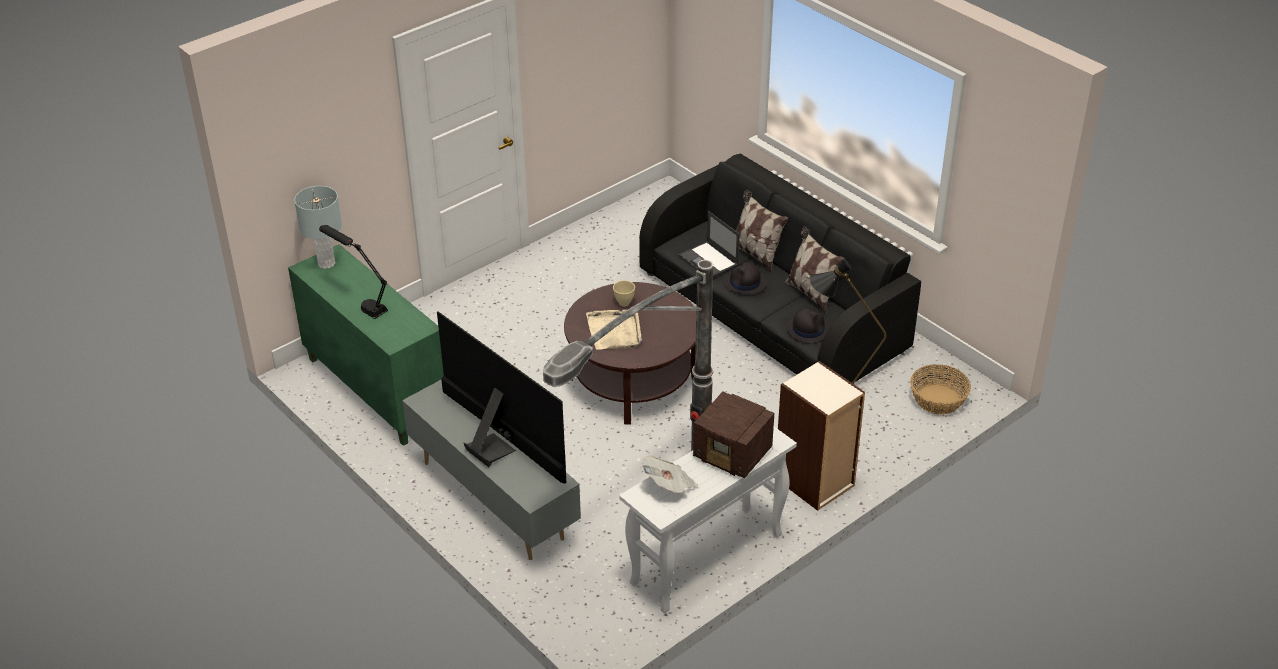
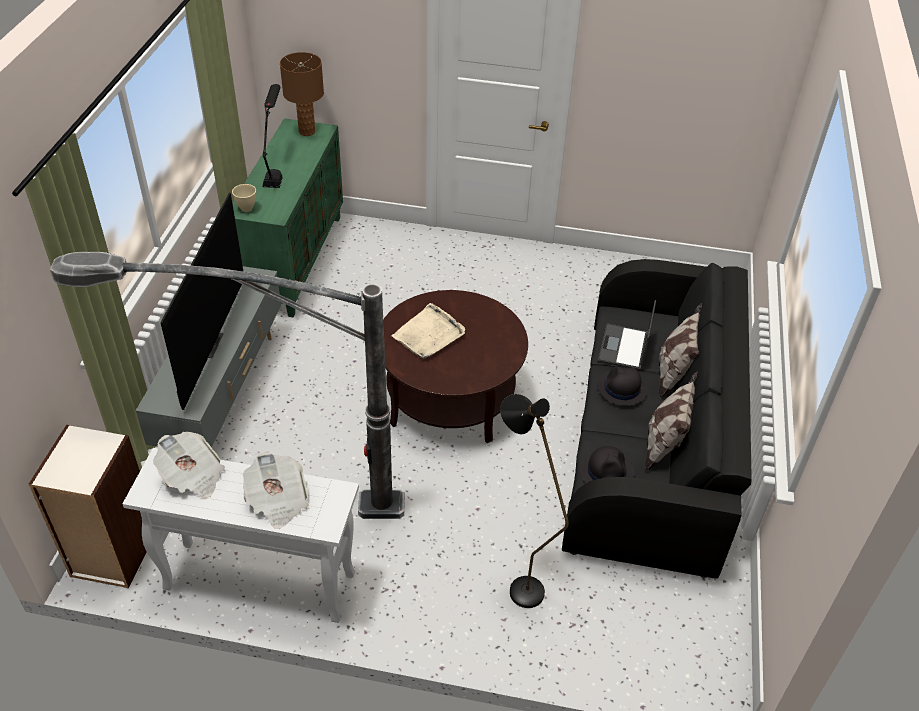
camera: 50 degrees right, 5 degrees up
grey table lamp [294,186,342,269] -> brown table lamp [280,52,324,136]
beige bowl [613,280,635,307] -> beige bowl moved to [232,184,256,212]
radio [693,392,774,478] -> newspaper [243,452,309,529]
bookcase [778,361,865,511] -> bookcase moved to [29,425,147,588]
basket [910,364,971,415] -> none

